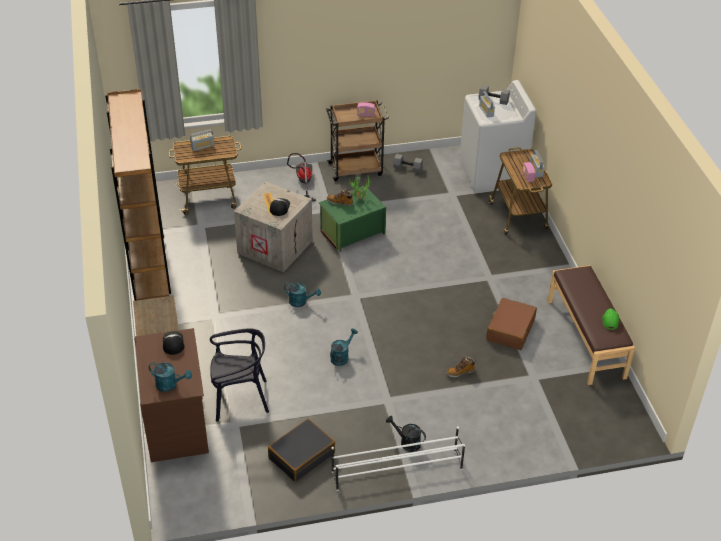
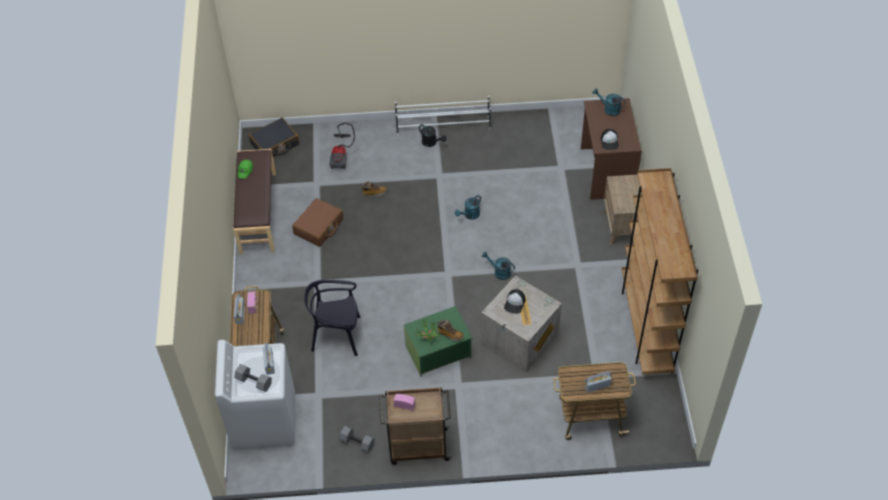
camera: 170 degrees left, 10 degrees up
black chair [210,328,269,422] -> black chair moved to [304,280,360,356]
black suitcase [268,419,335,482] -> black suitcase moved to [248,118,299,157]
vacuum cleaner [287,153,316,201] -> vacuum cleaner moved to [330,123,355,169]

